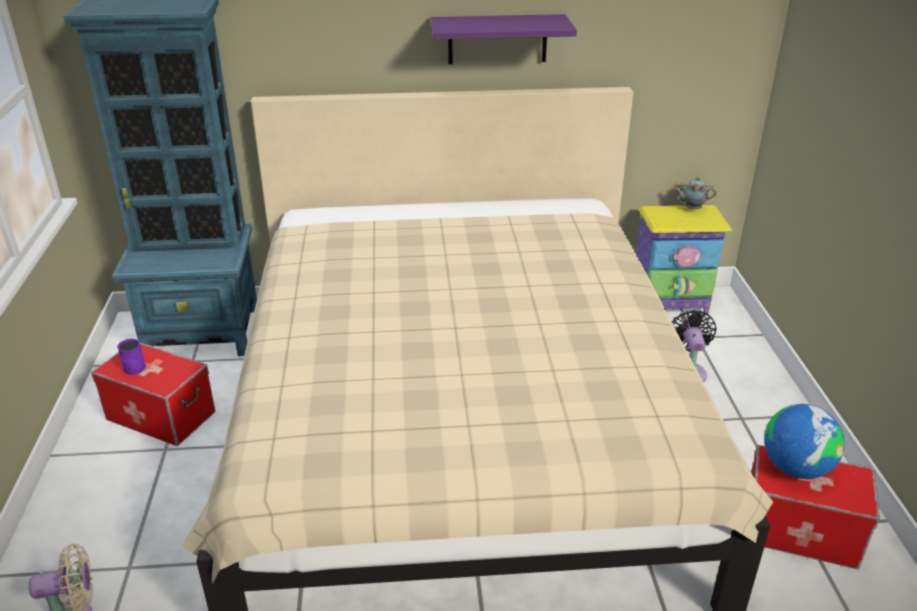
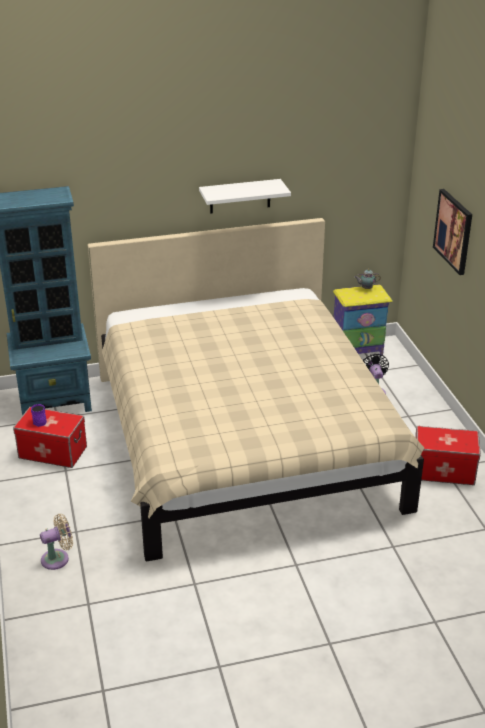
camera: 10 degrees left, 0 degrees up
purple shelf [430,14,577,64] -> white shelf [199,179,291,214]
globe [764,404,845,479] -> none
none -> picture [433,189,472,275]

